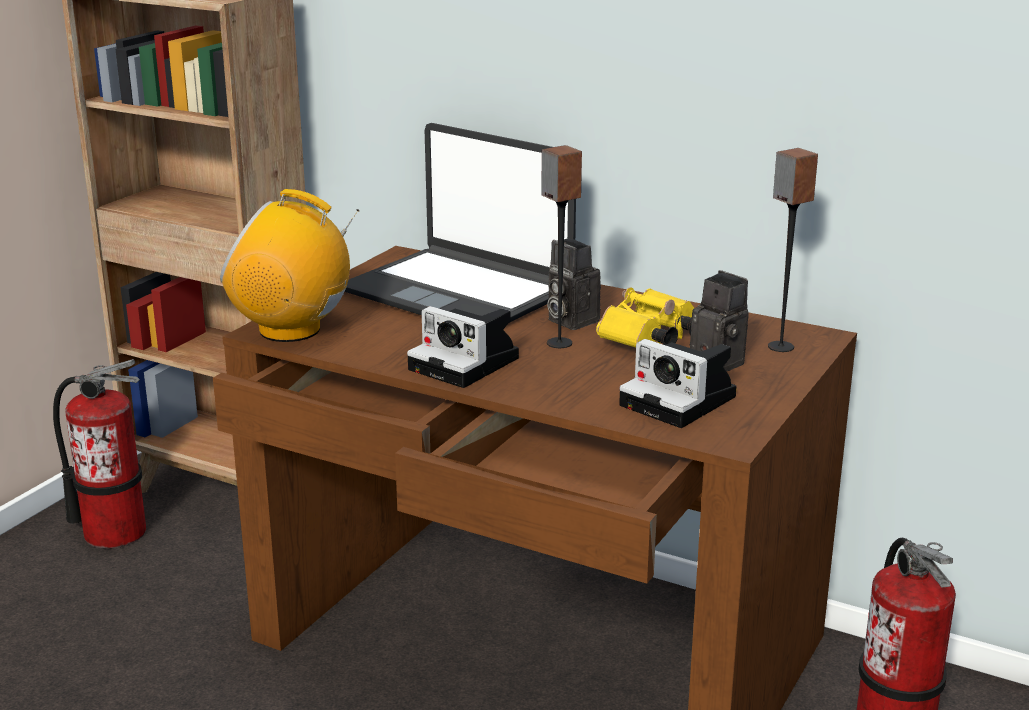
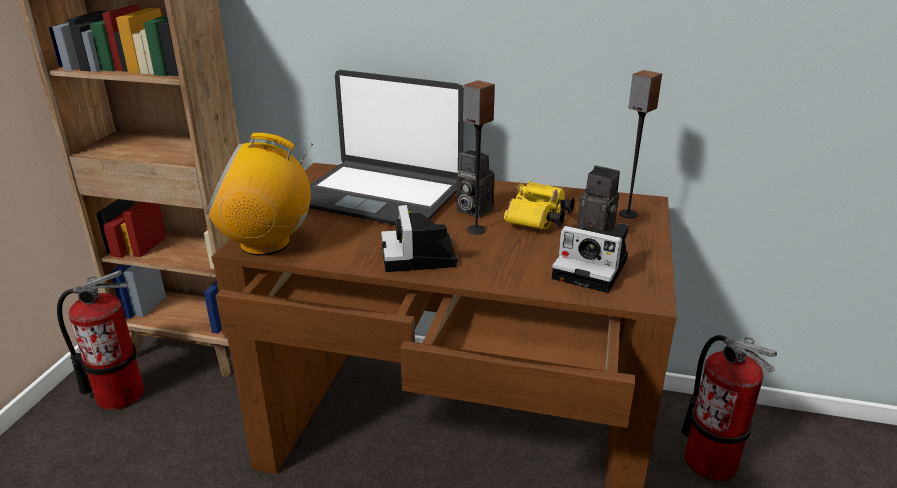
camera: 15 degrees left, 5 degrees up
camera [407,306,519,388] -> camera turned 60 degrees clockwise [381,205,458,272]

